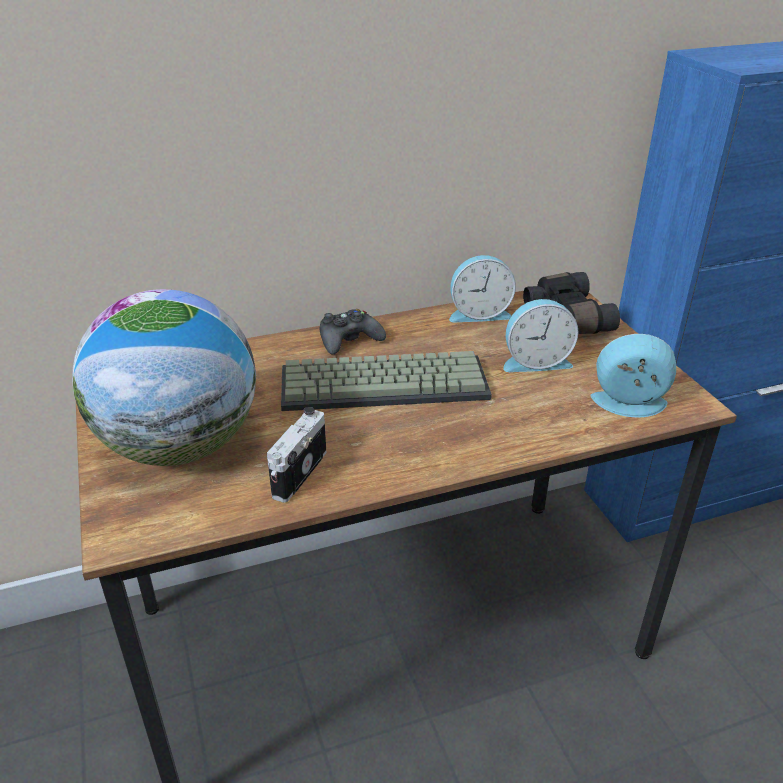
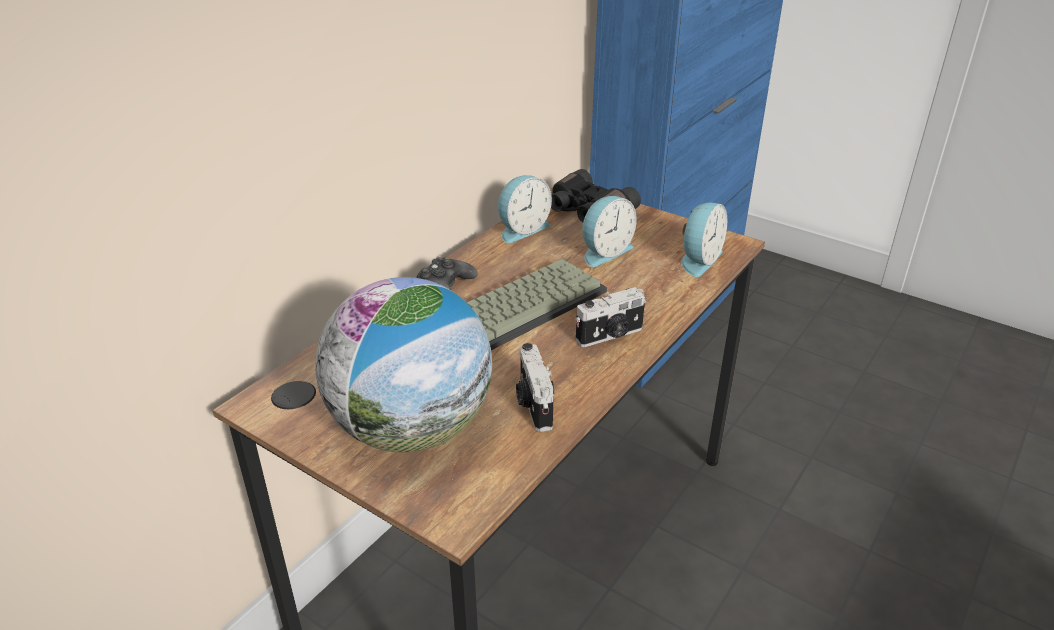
camera: 35 degrees left, 0 degrees up
alarm clock [590,334,676,417] -> alarm clock turned 150 degrees clockwise [681,203,727,277]
none -> camera [575,287,646,347]

